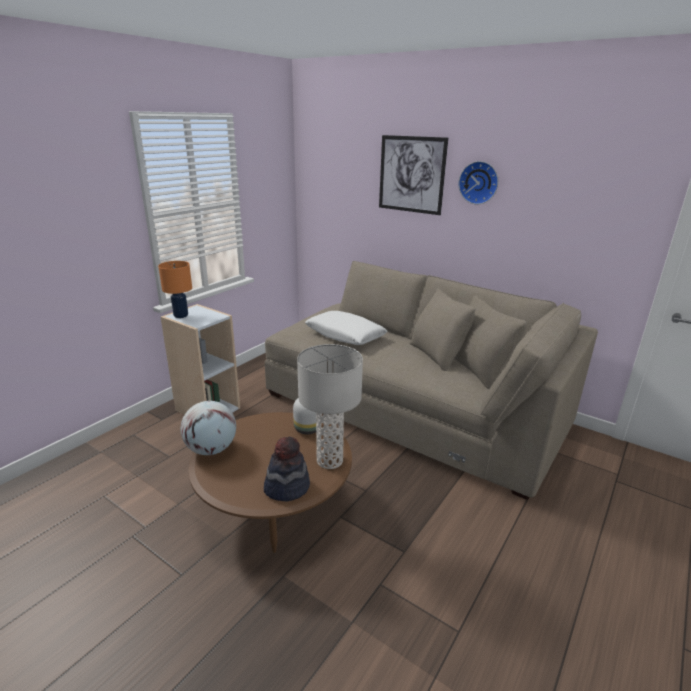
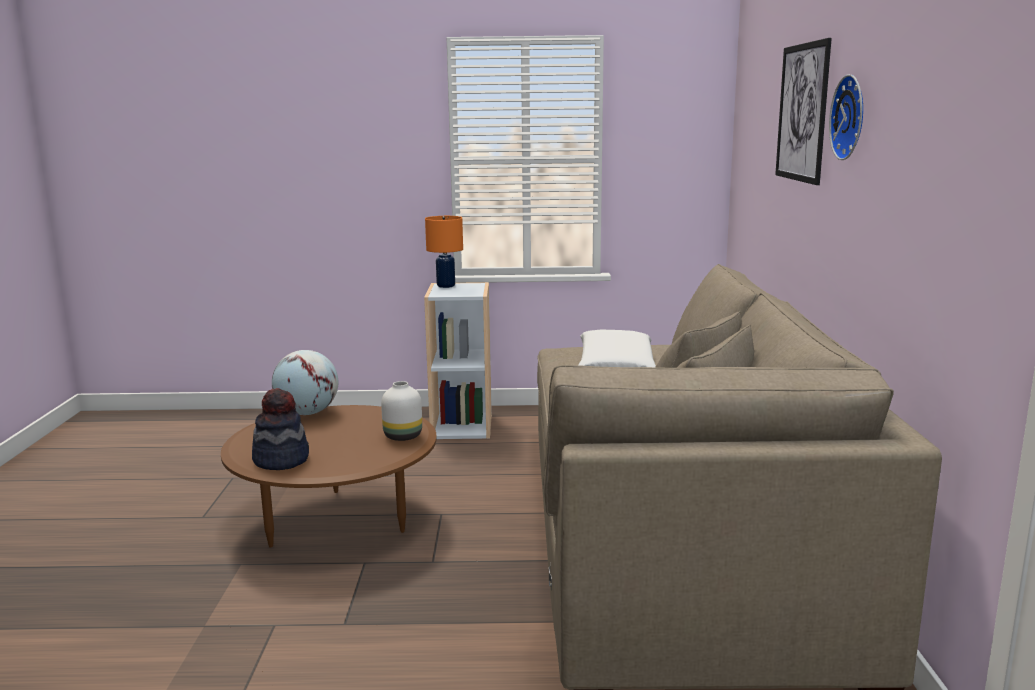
camera: 55 degrees right, 10 degrees down
white table lamp [297,344,363,469] -> none

